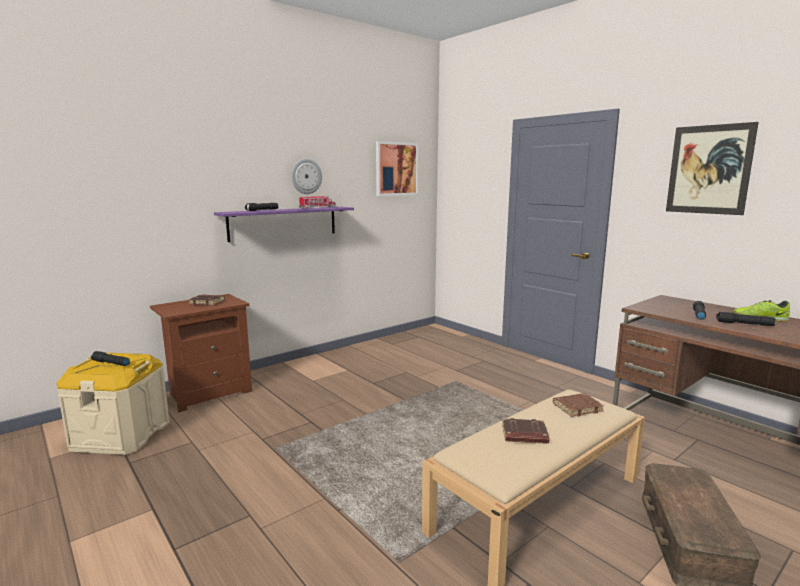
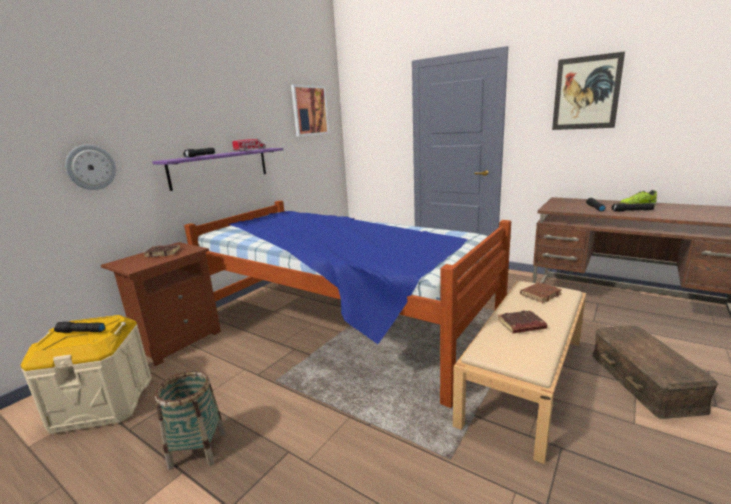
camera: 15 degrees left, 5 degrees up
wall clock [291,159,322,194] -> wall clock moved to [65,144,116,190]
none -> basket [155,370,226,470]
none -> bed [184,201,511,408]

